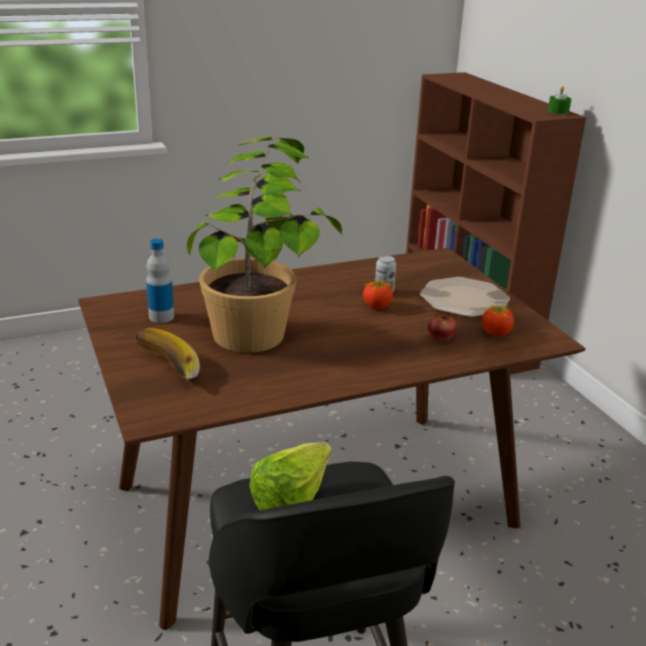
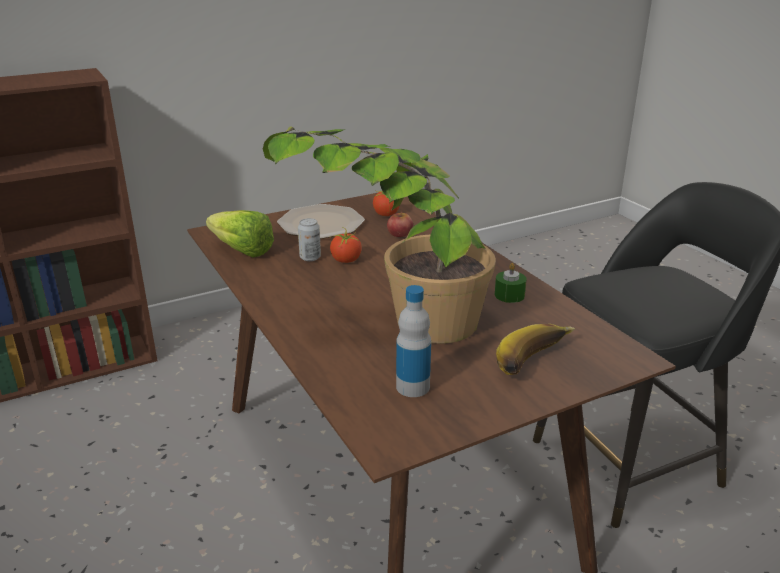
camera: 95 degrees left, 0 degrees up
lettuce [249,442,332,510] -> lettuce moved to [206,210,274,258]
green candle [548,86,571,114] -> green candle moved to [495,263,526,303]

